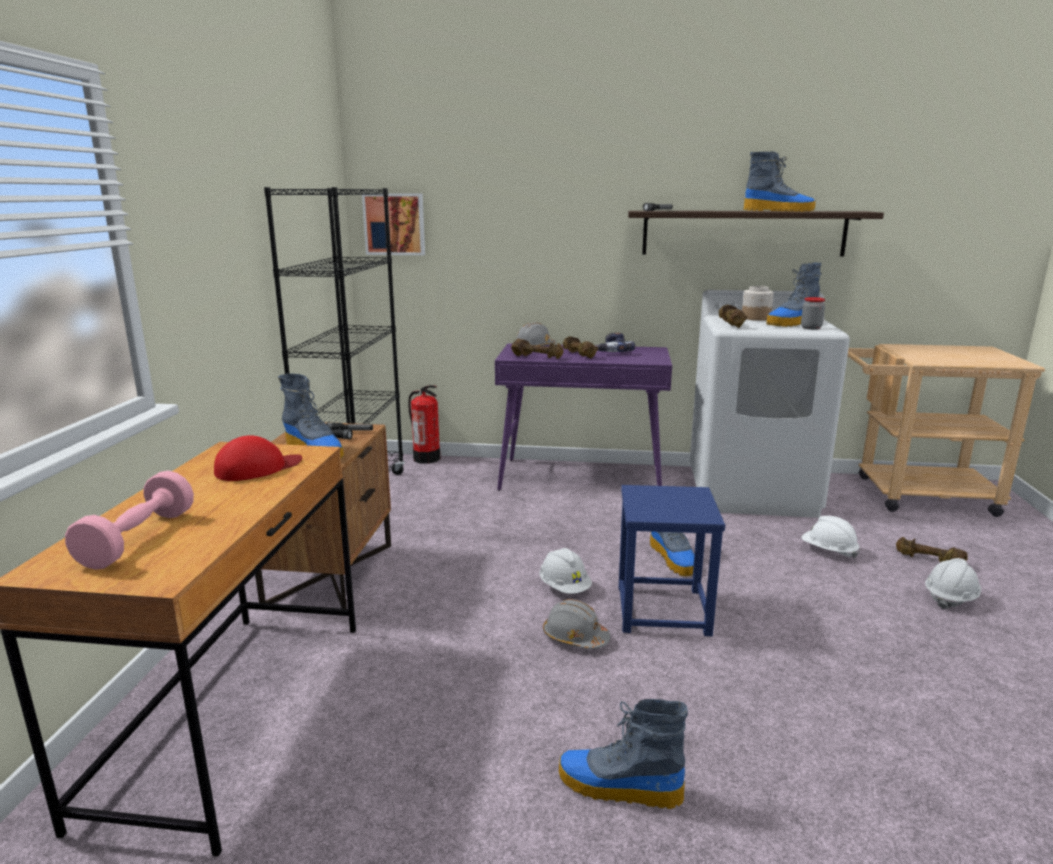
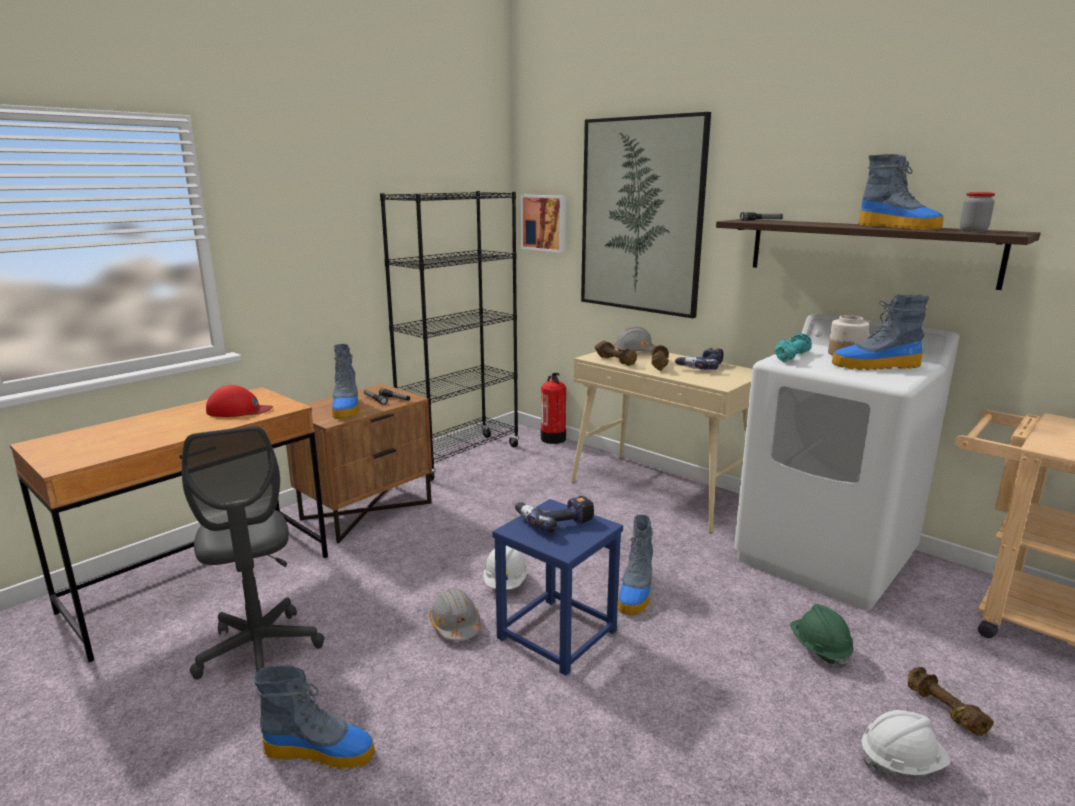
camera: 35 degrees right, 0 degrees up
pink dumbbell [65,471,194,570] -> none
purple console table [495,343,672,491] -> beige console table [571,349,752,533]
boot [559,699,688,809] -> boot turned 135 degrees clockwise [253,665,375,770]
brown dumbbell [718,304,748,328] -> turquoise dumbbell [774,333,812,362]
jar [801,297,825,330] -> jar moved to [960,192,995,232]
white hard hat [801,516,860,559] -> green hard hat [790,604,854,669]
none -> grey office chair [182,426,324,680]
none -> power drill [515,496,594,533]
none -> picture [581,112,711,318]

